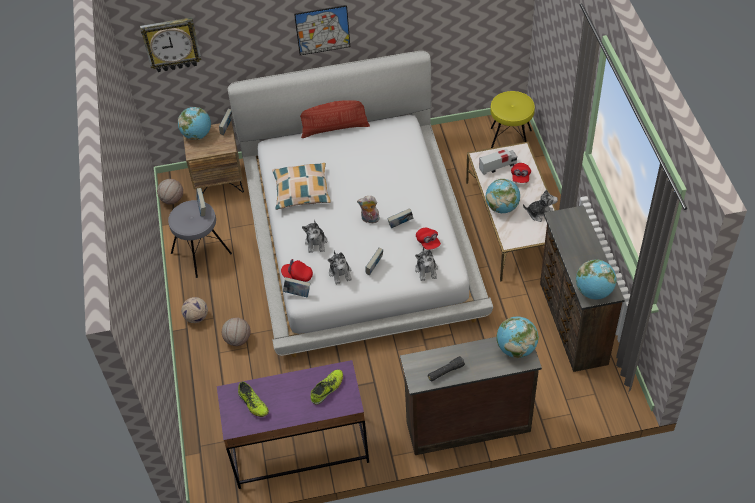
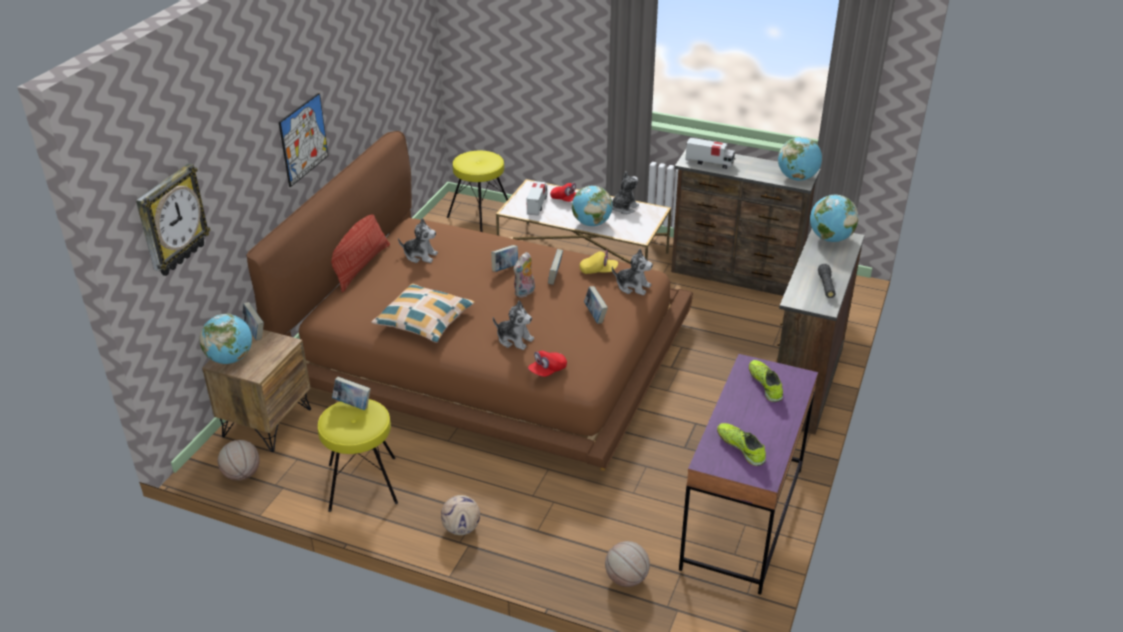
camera: 60 degrees left, 15 degrees down
grey stool [168,200,232,278] -> yellow stool [318,399,398,512]
basketball [222,318,251,346] -> basketball moved to [605,541,650,587]
white bed [228,51,493,357] -> brown bed [246,131,693,471]
shoe [238,381,269,417] -> shoe turned 120 degrees counterclockwise [717,423,766,466]
book [283,277,310,297] -> book moved to [491,245,518,272]
plush toy [328,250,352,284] -> plush toy moved to [398,218,438,263]
red cap [416,228,441,250] -> yellow cap [580,250,618,274]
none -> toy truck [685,138,735,169]

